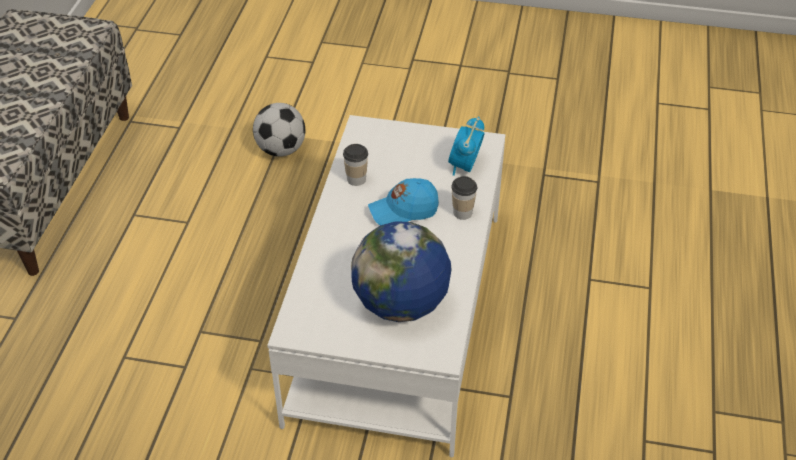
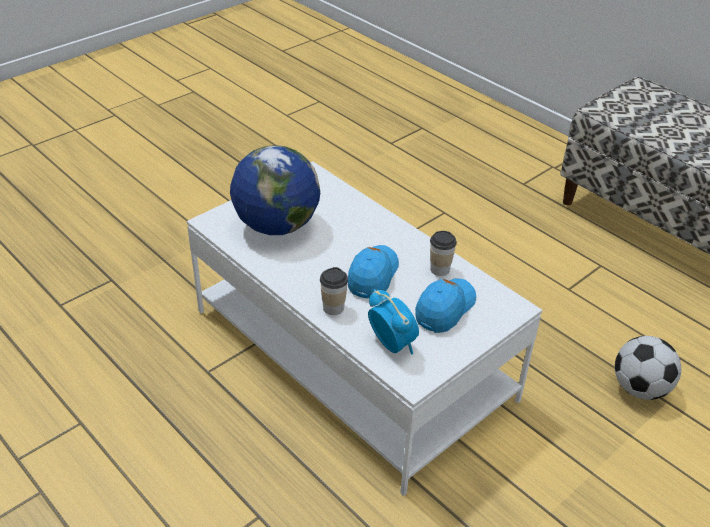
camera: 125 degrees right, 5 degrees down
none -> blue cap [415,279,476,333]

